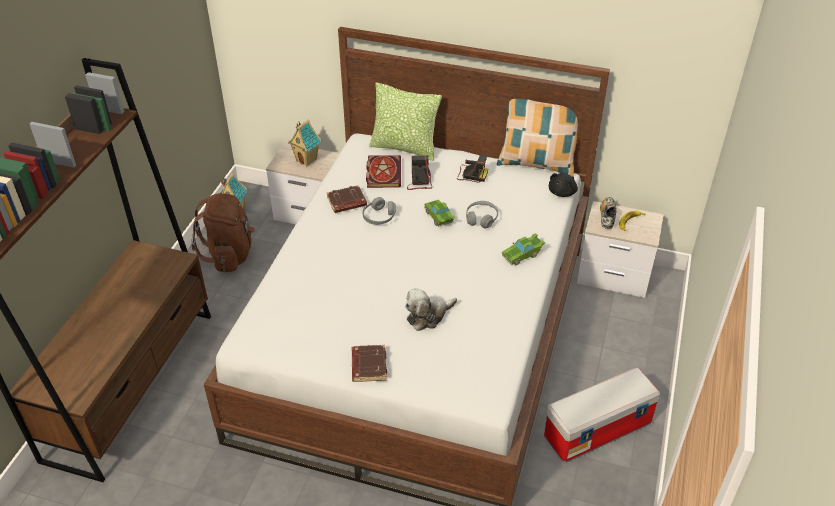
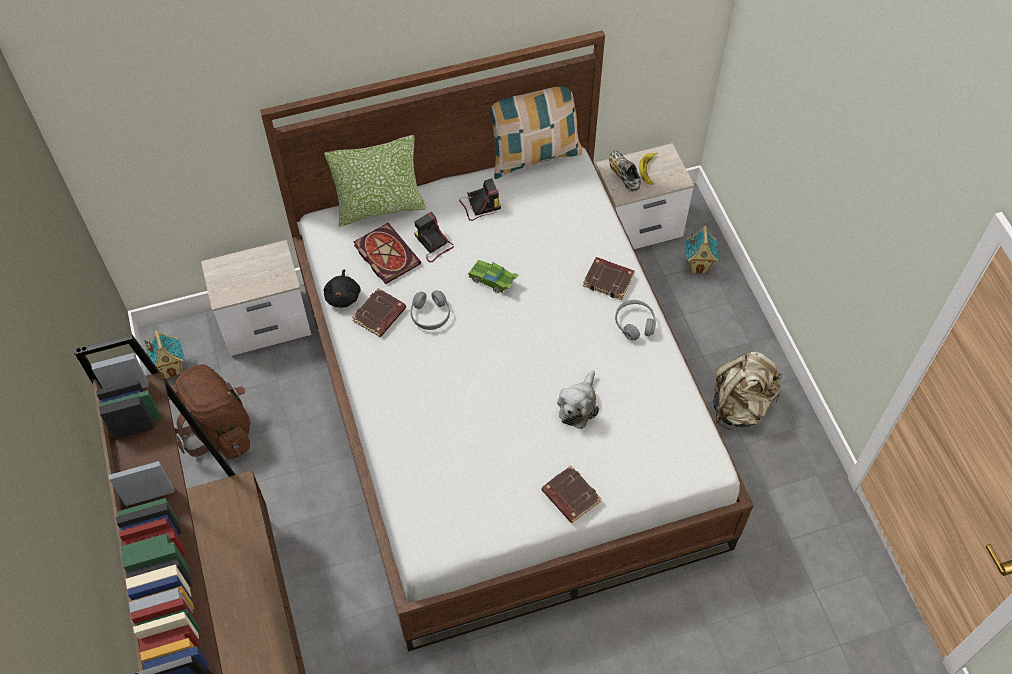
camera: 35 degrees left, 15 degrees up
toy house [288,120,321,166] -> toy house moved to [685,226,719,275]
grey headphones [466,201,498,229] -> grey headphones moved to [615,300,656,340]
green toy car [502,233,545,265] -> brown book [583,257,635,300]
storage box [544,367,660,463] -> beige backpack [713,351,783,430]
black plush toy [549,173,578,197] -> black plush toy moved to [323,269,361,308]

